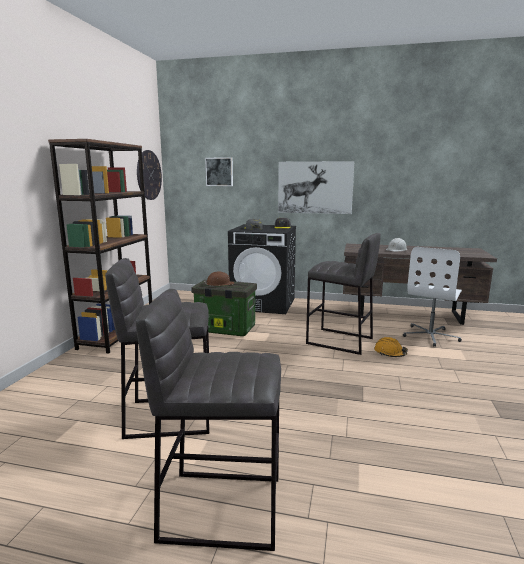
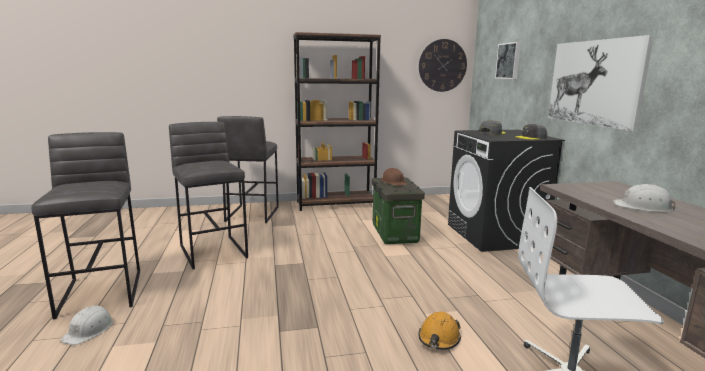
camera: 65 degrees right, 0 degrees up
grey stool [306,233,381,355] -> grey stool moved to [217,116,279,223]
none -> white hard hat [60,306,113,345]

